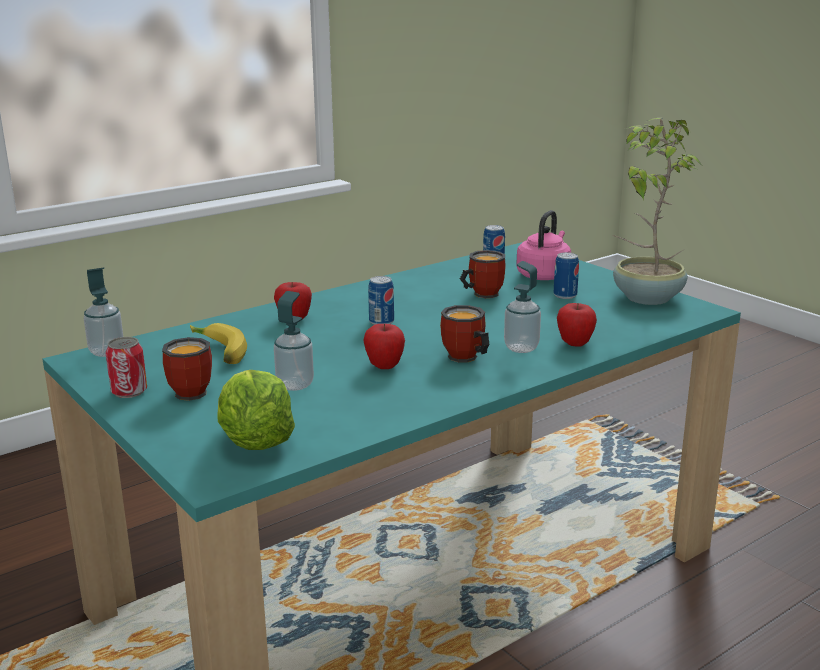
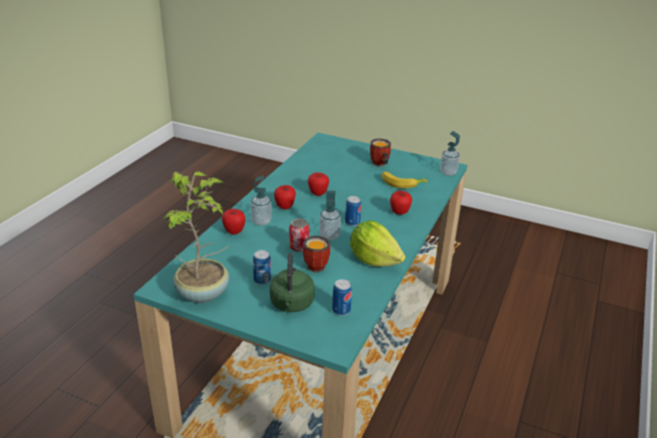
camera: 150 degrees right, 10 degrees up
can [105,337,147,398] -> can moved to [289,219,309,252]
lettuce [217,370,295,450] -> lettuce moved to [350,220,406,266]
soap dispenser [274,291,314,391] -> soap dispenser moved to [319,191,341,240]
mug [440,305,489,362] -> apple [274,185,296,209]
pink kettle [516,210,571,280] -> green kettle [270,253,315,312]

